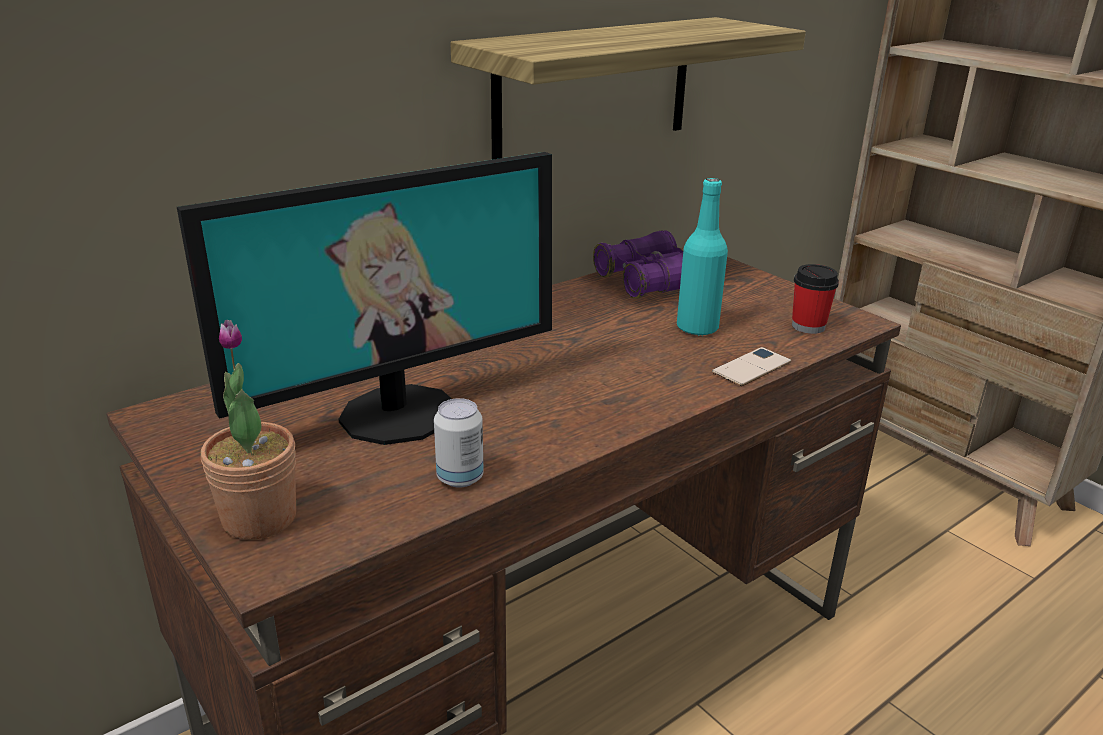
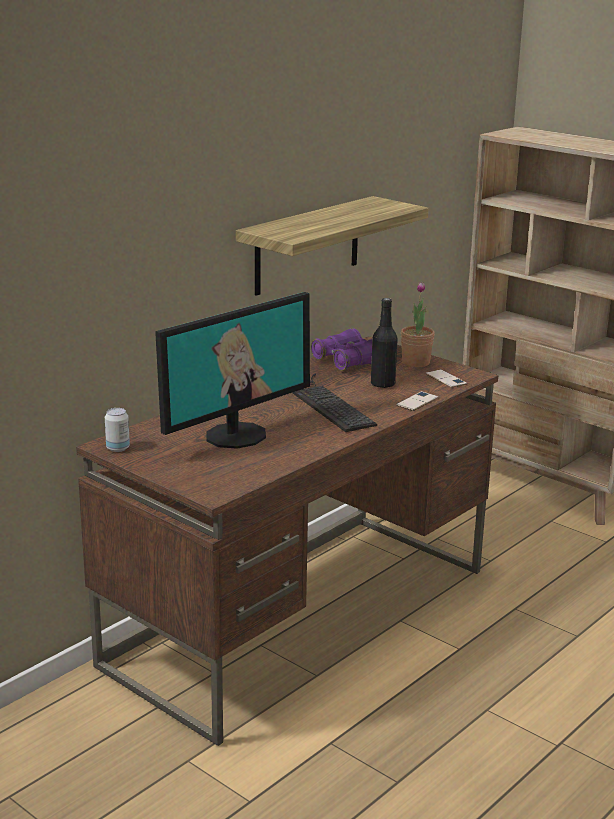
camera: 10 degrees left, 5 degrees down
potted plant [201,320,296,540] -> potted plant moved to [401,282,435,367]
can [434,398,484,488] -> can moved to [105,408,130,452]
turquoise bottle [677,178,728,336] -> black bottle [371,298,398,388]
cup [792,264,839,334] -> phone [425,369,467,388]
none -> keyboard [293,373,377,432]

